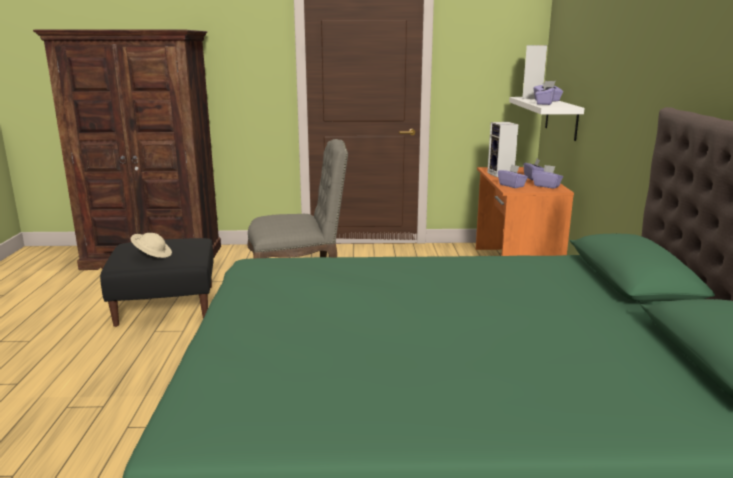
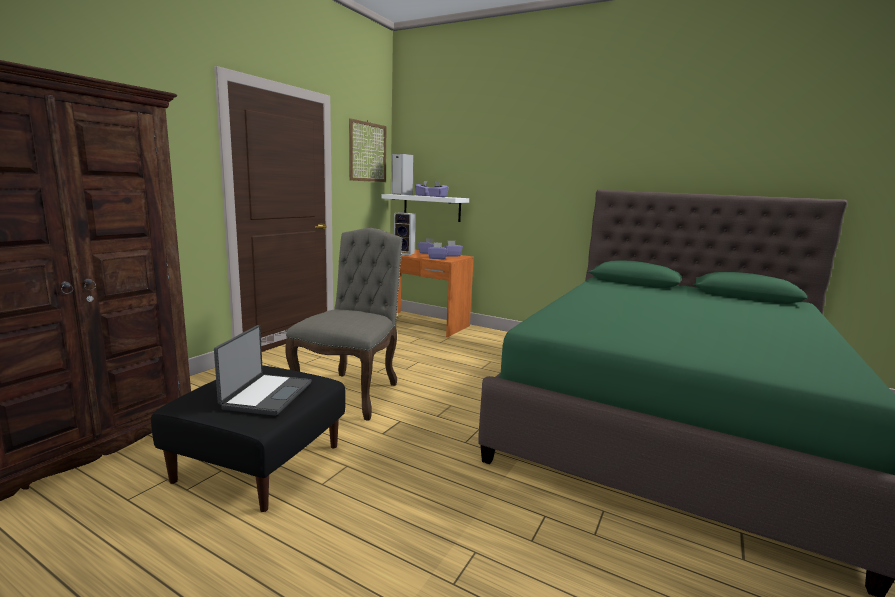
camera: 60 degrees left, 5 degrees down
beige hat [130,233,172,258] -> laptop [214,325,311,416]
none -> picture [349,118,387,182]

